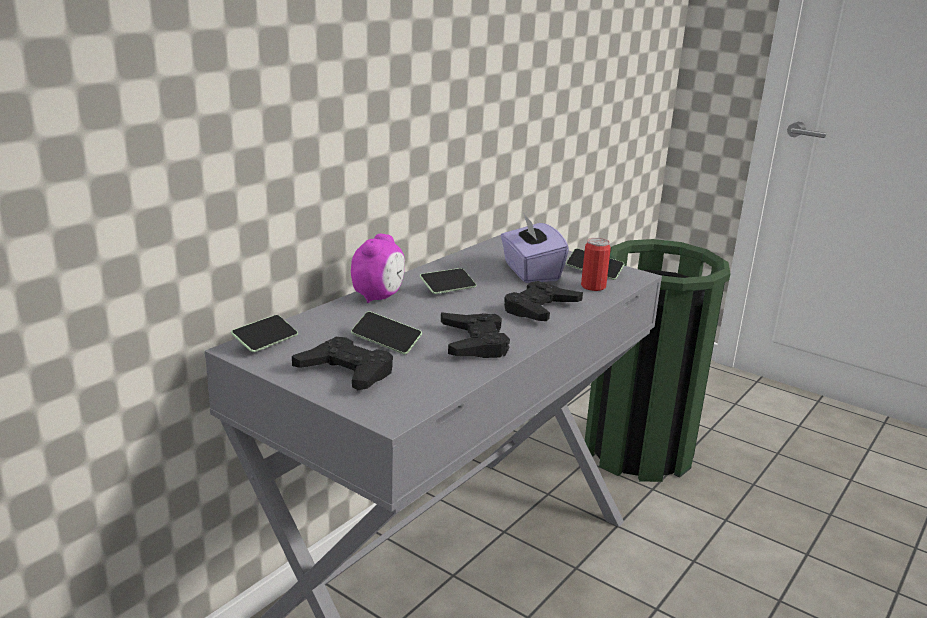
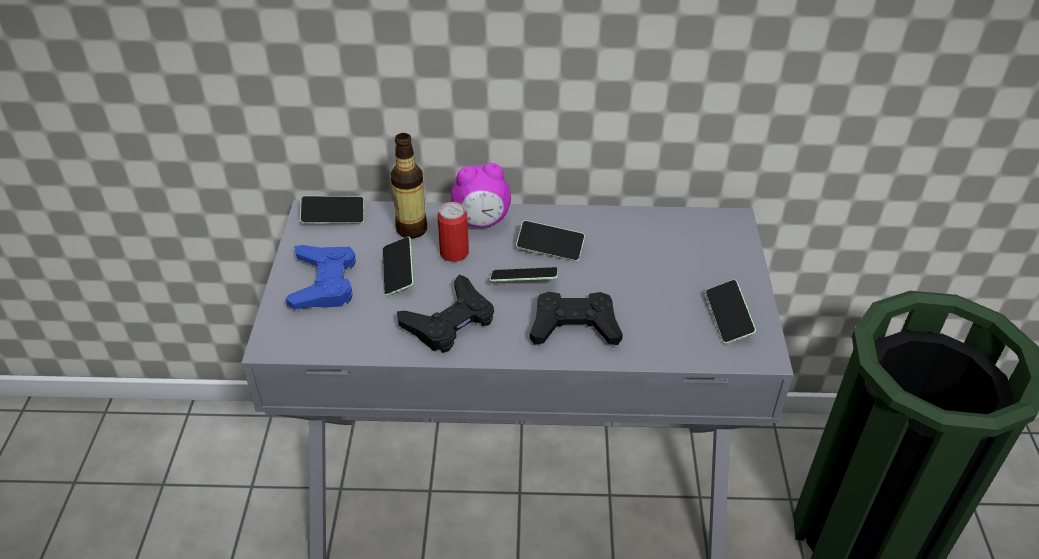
camera: 55 degrees right, 20 degrees up
black game controller [292,337,393,390] -> blue game controller [286,245,356,309]
purple tissue box [501,212,569,283] -> none
can [581,238,611,291] -> can moved to [438,202,469,262]
none -> bottle [390,133,427,239]
none -> phone [489,267,559,282]

